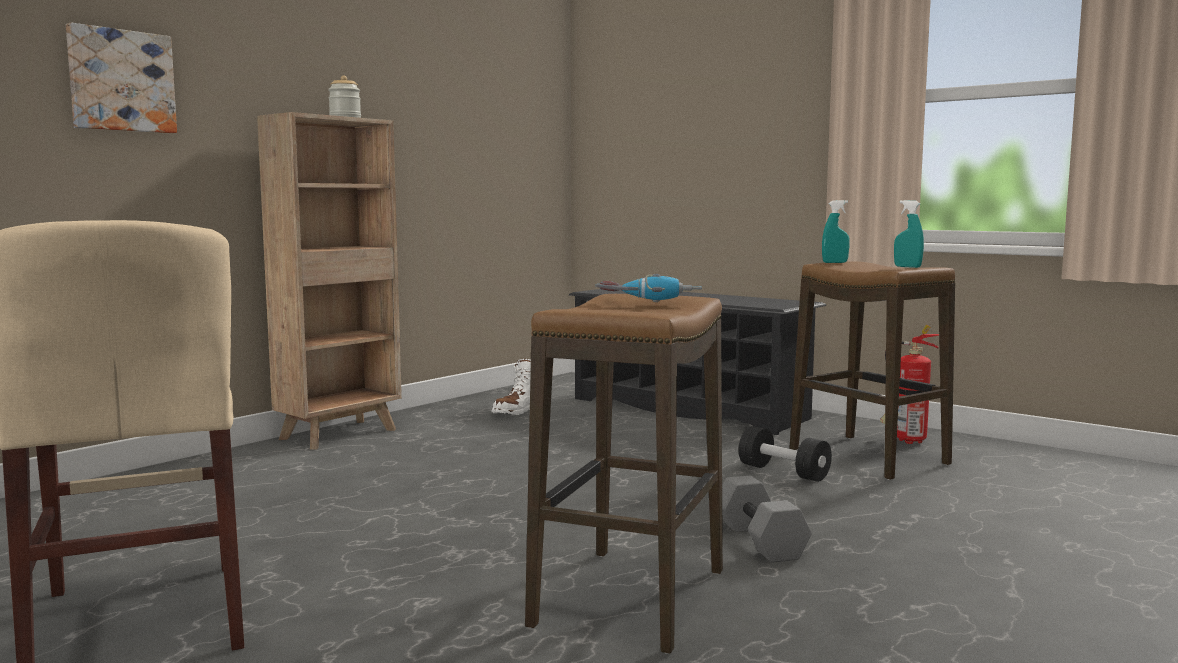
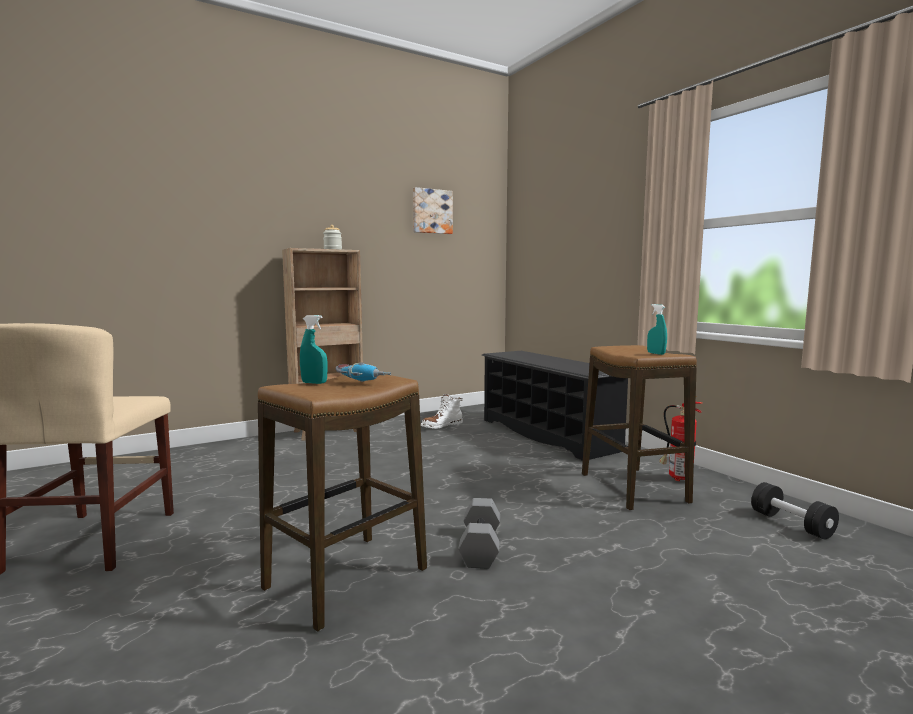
camera: 20 degrees right, 0 degrees up
picture [66,23,177,133] -> picture moved to [413,187,453,234]
black dumbbell [739,426,832,482] -> black dumbbell moved to [751,482,839,539]
turquoise spray bottle [822,200,850,263] -> turquoise spray bottle moved to [300,315,328,384]

